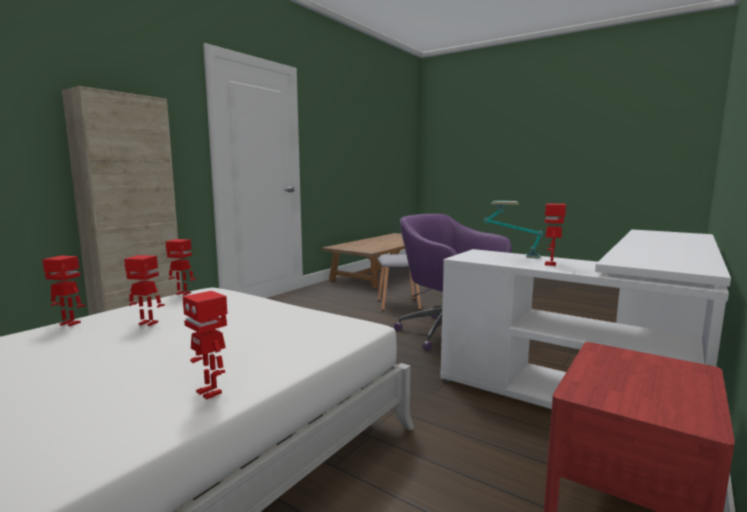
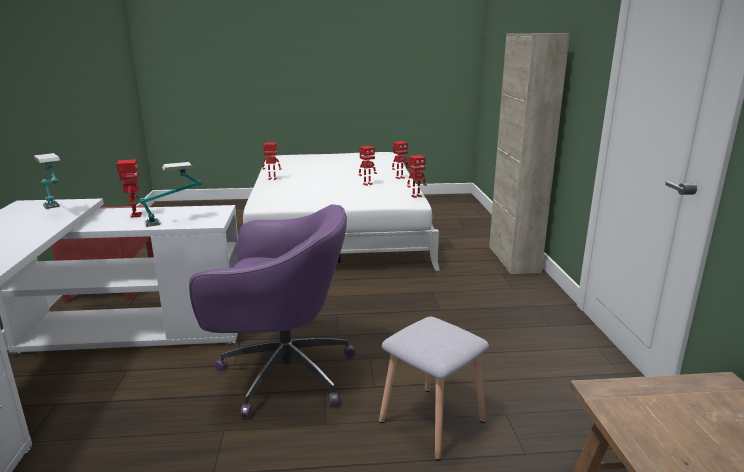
camera: 140 degrees right, 10 degrees up
none -> table lamp [34,153,60,209]

